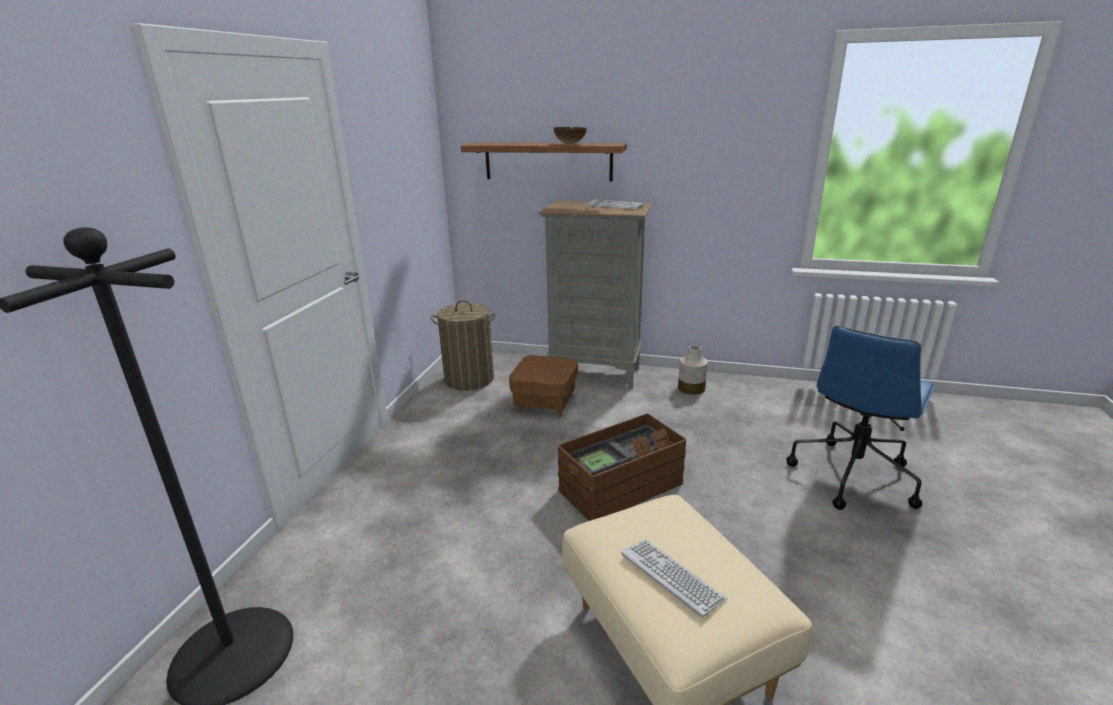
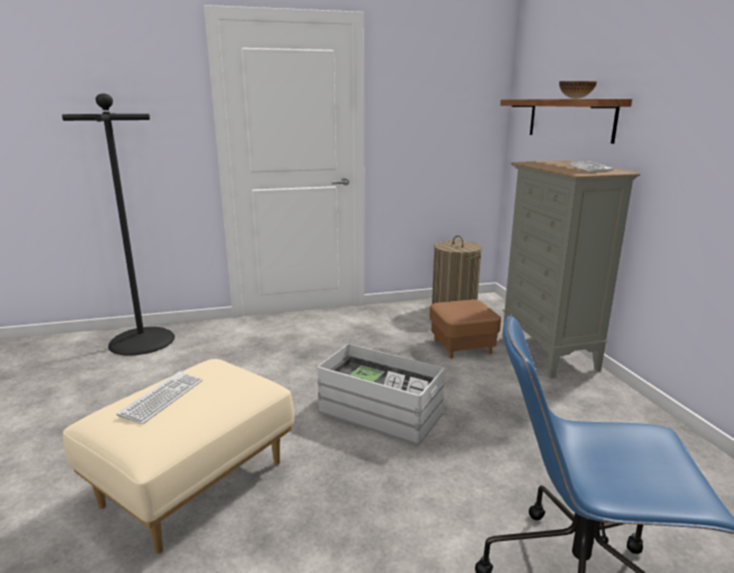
camera: 60 degrees right, 5 degrees down
brown storage box [558,414,686,521] -> grey storage box [317,344,445,445]
beige vase [678,345,708,395] -> none

